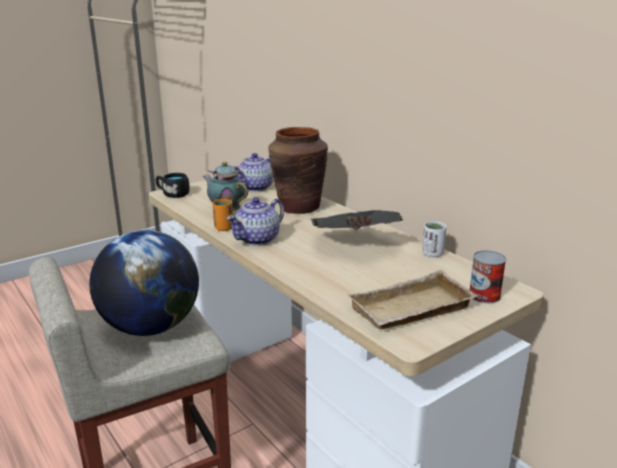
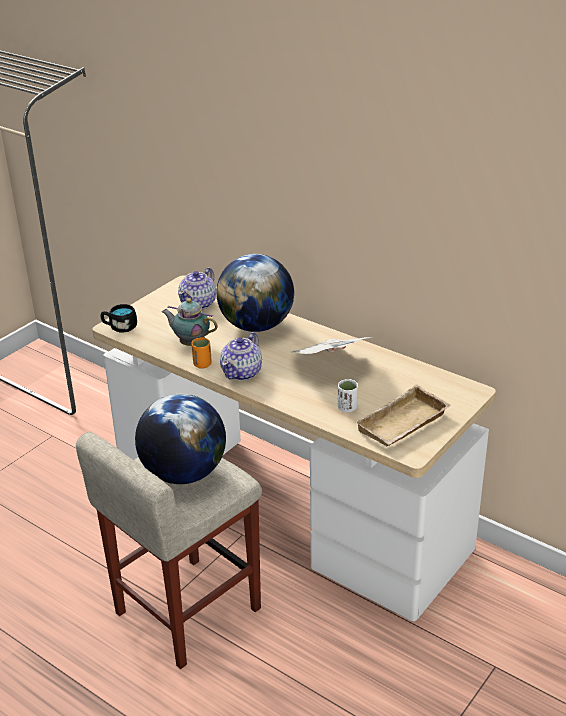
camera: 15 degrees left, 10 degrees up
brown vase [268,127,328,214] -> globe [216,254,294,332]
white cup [422,221,447,257] -> white cup moved to [338,379,358,412]
can [470,250,506,303] -> none

